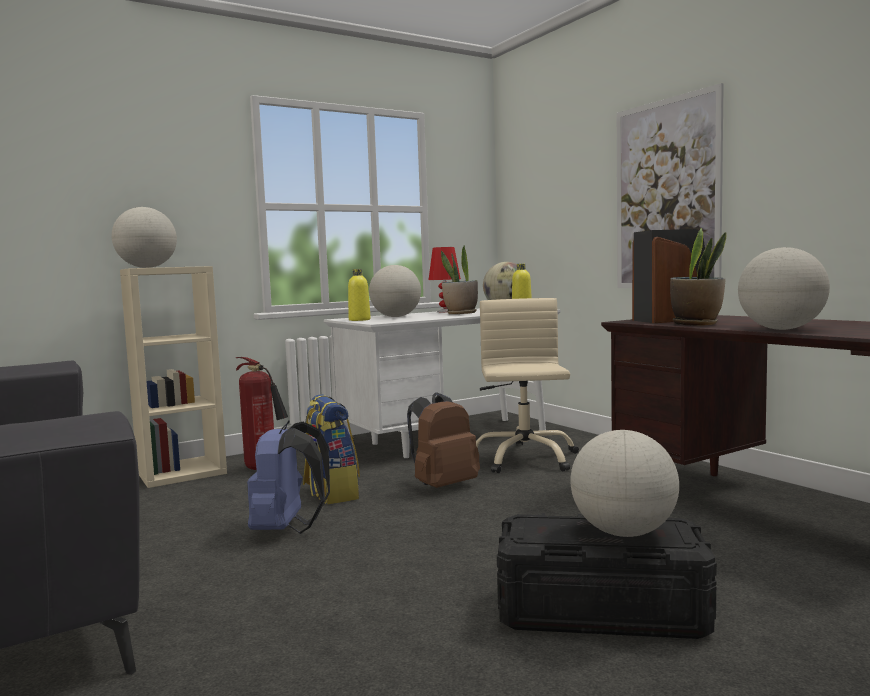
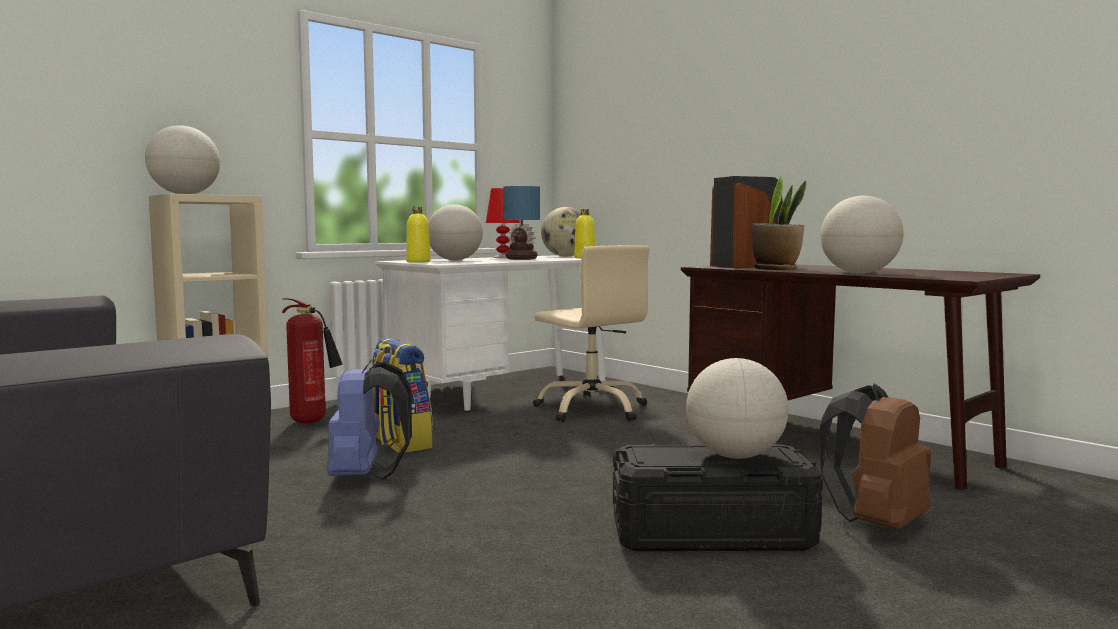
camera: 10 degrees left, 0 degrees up
brown backpack [407,392,480,488] -> brown backpack moved to [820,384,931,530]
potted plant [441,245,478,314] -> table lamp [503,186,540,260]
beige office chair [476,298,579,473] -> beige office chair turned 150 degrees clockwise [533,245,650,422]
picture [617,83,724,288] -> none

